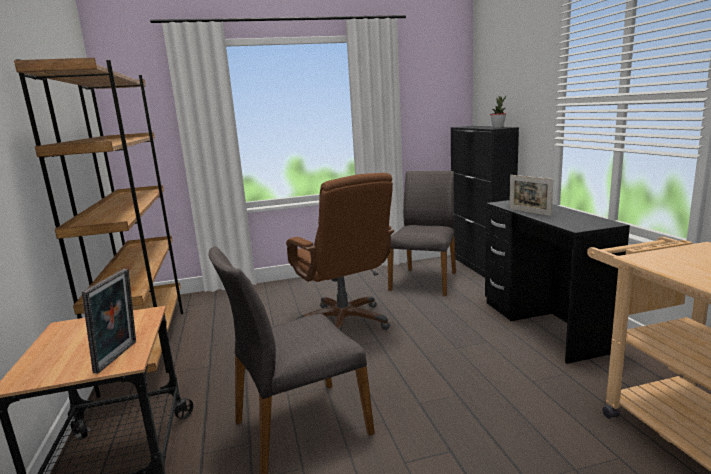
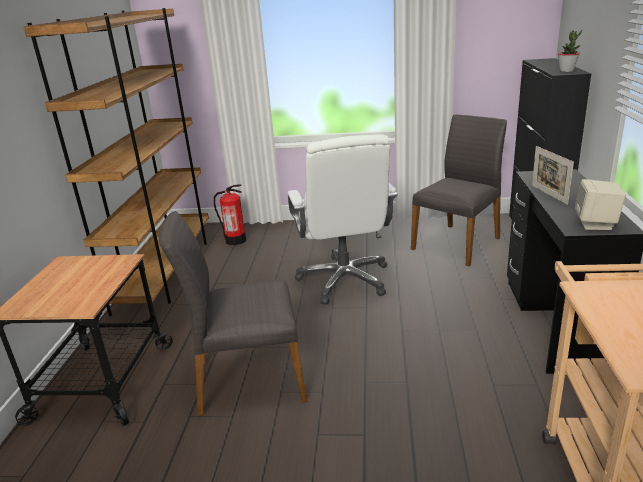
camera: 20 degrees right, 10 degrees up
picture frame [82,269,136,374] -> none
brown office chair [286,173,394,331] -> white office chair [287,135,398,305]
none -> fire extinguisher [214,184,246,245]
none -> beige speaker [575,179,626,230]

